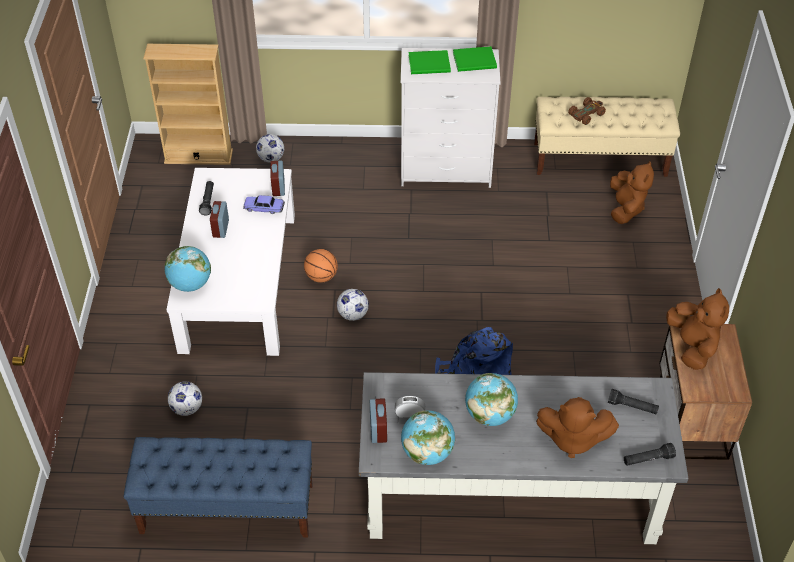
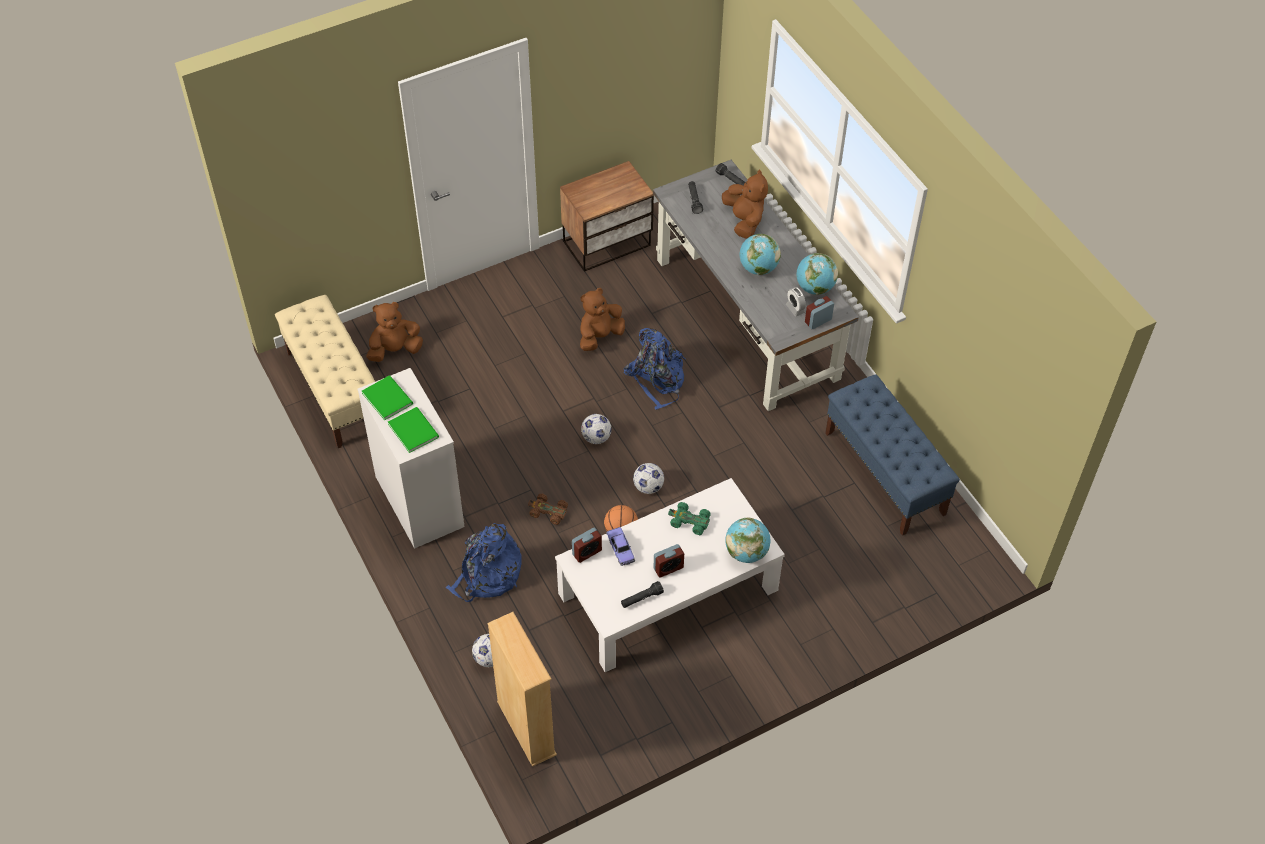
camera: 120 degrees left, 5 degrees up
football [168,381,202,416] -> football moved to [581,414,612,444]
brown toy car [568,97,606,125] -> brown toy car moved to [528,494,568,525]
brown plush toy [666,288,729,370] -> brown plush toy moved to [580,288,625,351]
none -> blue backpack [446,523,522,602]
none -> green toy car [668,502,711,535]

